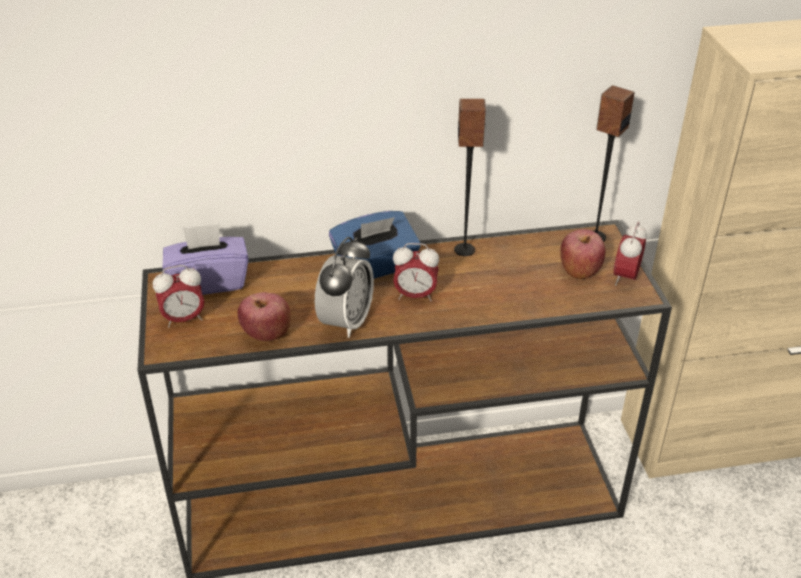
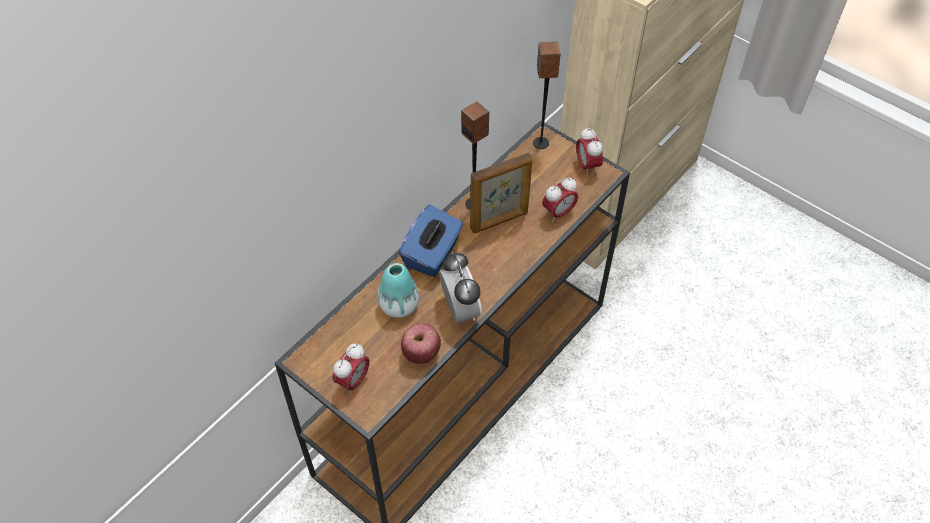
camera: 40 degrees left, 15 degrees up
purple tissue box [163,224,249,295] -> none
alarm clock [393,243,439,301] -> alarm clock moved to [542,178,578,222]
apple [560,229,606,279] -> none
none -> vase [378,263,419,318]
none -> picture frame [470,153,532,233]

